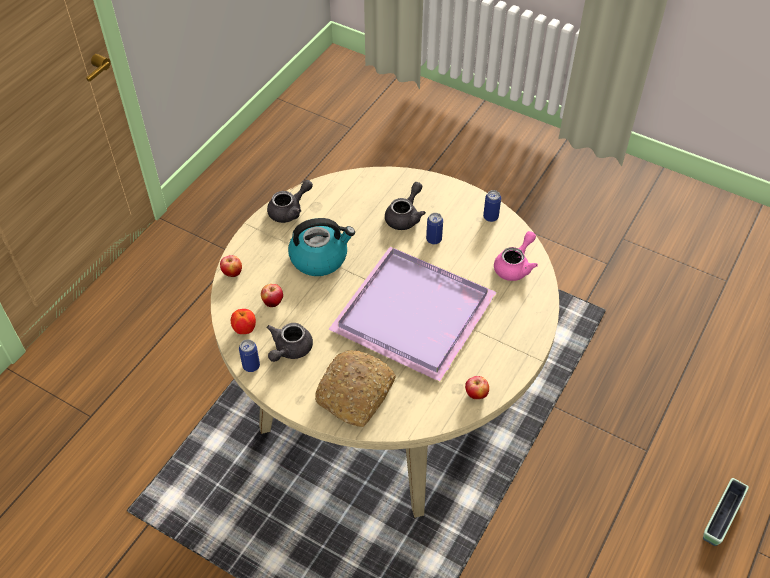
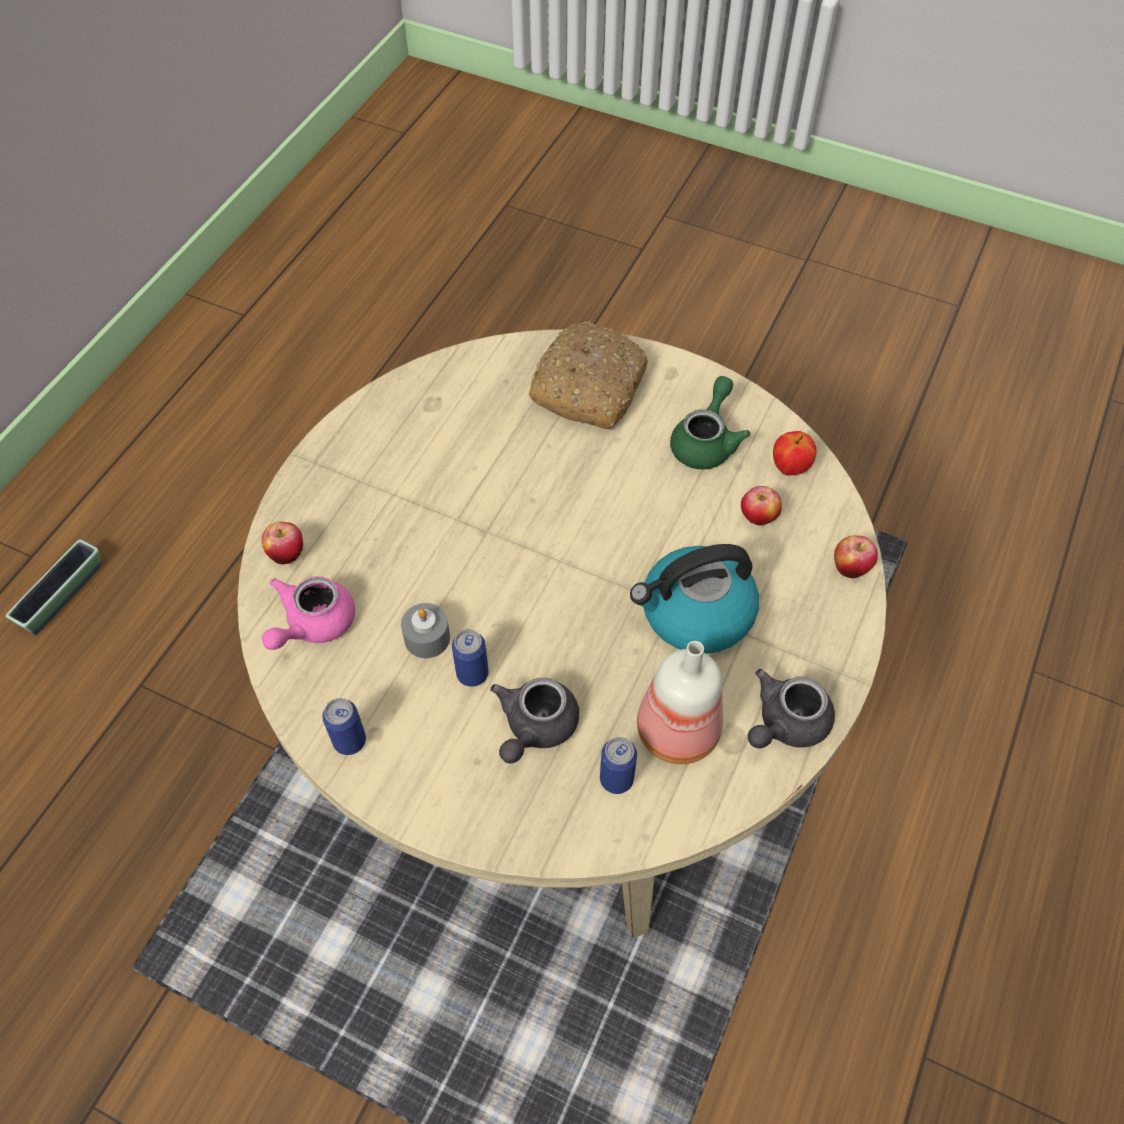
camera: 175 degrees right, 5 degrees up
can [239,339,260,372] -> can moved to [600,737,637,794]
grey teapot [267,323,313,362] -> green teapot [670,376,750,469]
purple tray [328,246,497,382] -> none
apple [465,376,489,399] -> apple moved to [262,522,303,564]
none -> grey candle [401,603,450,658]
none -> bottle [637,641,723,764]

